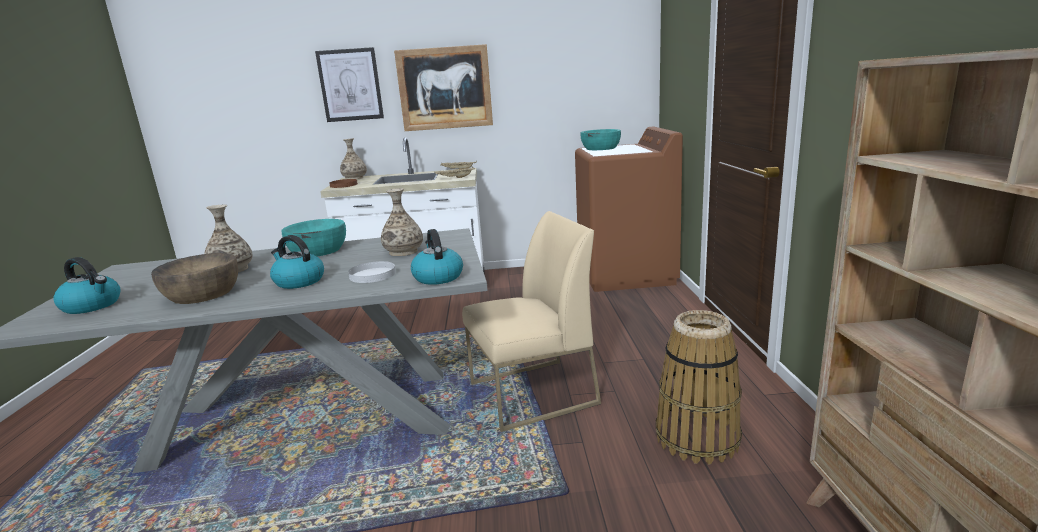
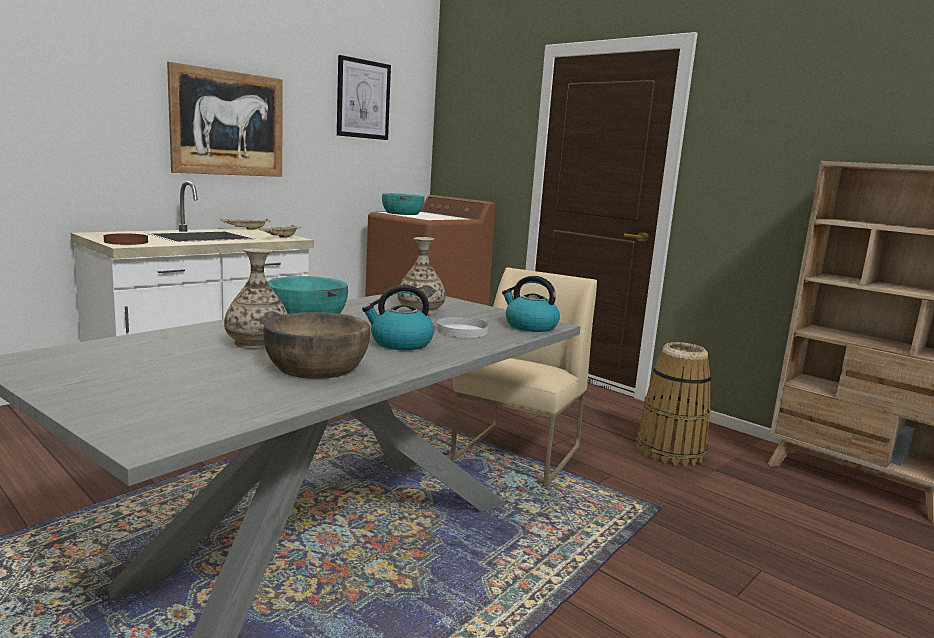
camera: 45 degrees left, 5 degrees down
kettle [53,257,120,314] -> none
picture [315,47,384,122] -> picture moved to [337,55,391,140]
vase [340,138,367,179] -> none

